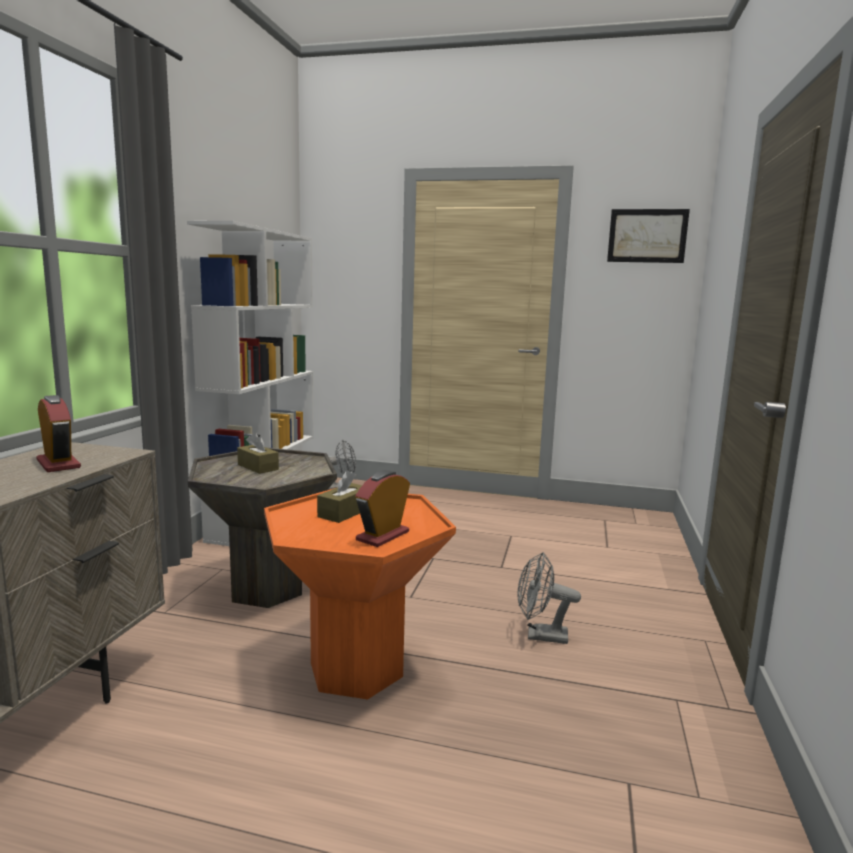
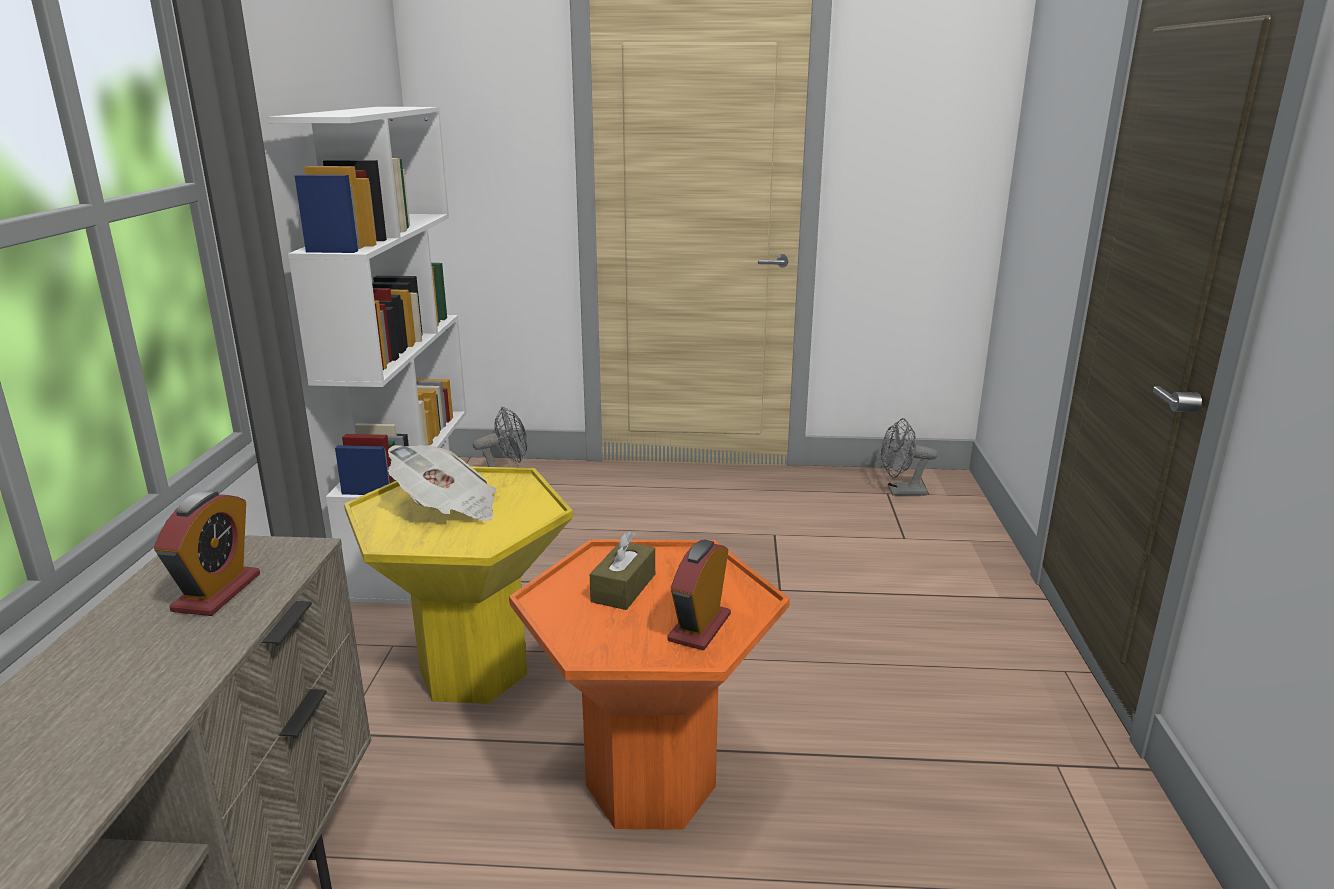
camera: 10 degrees left, 10 degrees up
alarm clock [36,395,81,472] -> alarm clock turned 60 degrees clockwise [154,491,260,616]
grey side table [188,447,337,608] -> yellow side table [344,466,573,704]
brown tissue box [237,433,279,474] -> newspaper [388,445,496,521]
grey fan [518,552,581,644] -> grey fan moved to [881,418,938,496]
picture [607,209,690,263] -> none

